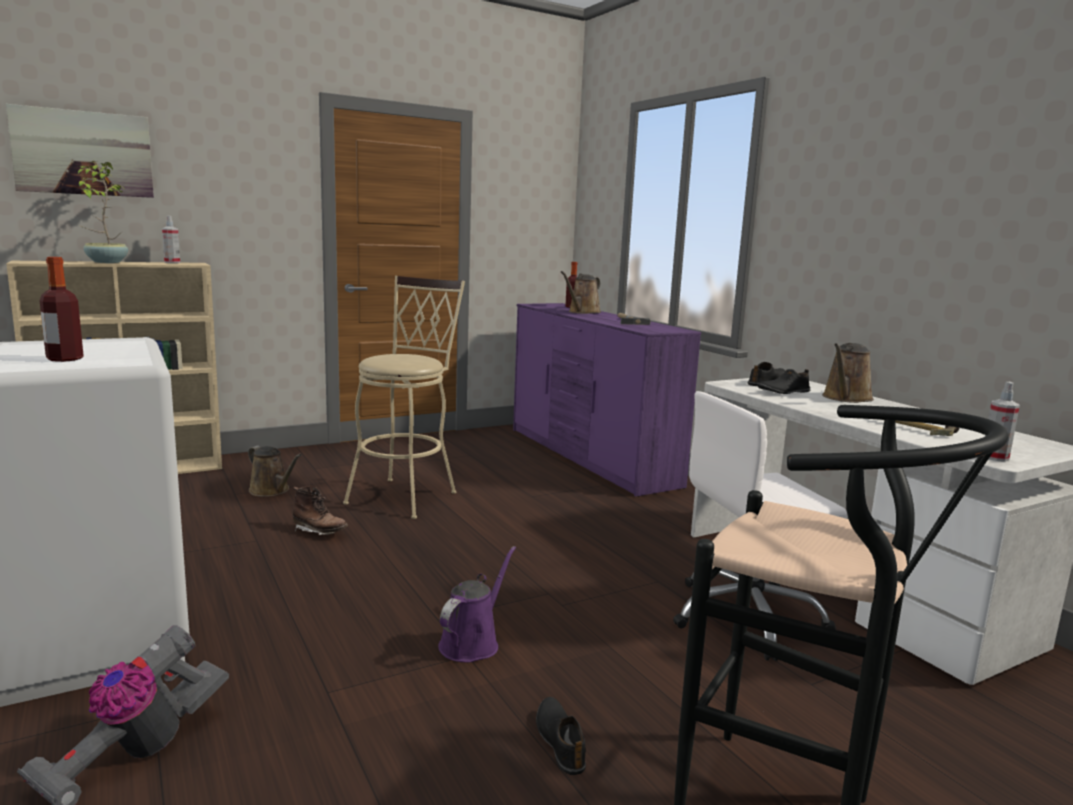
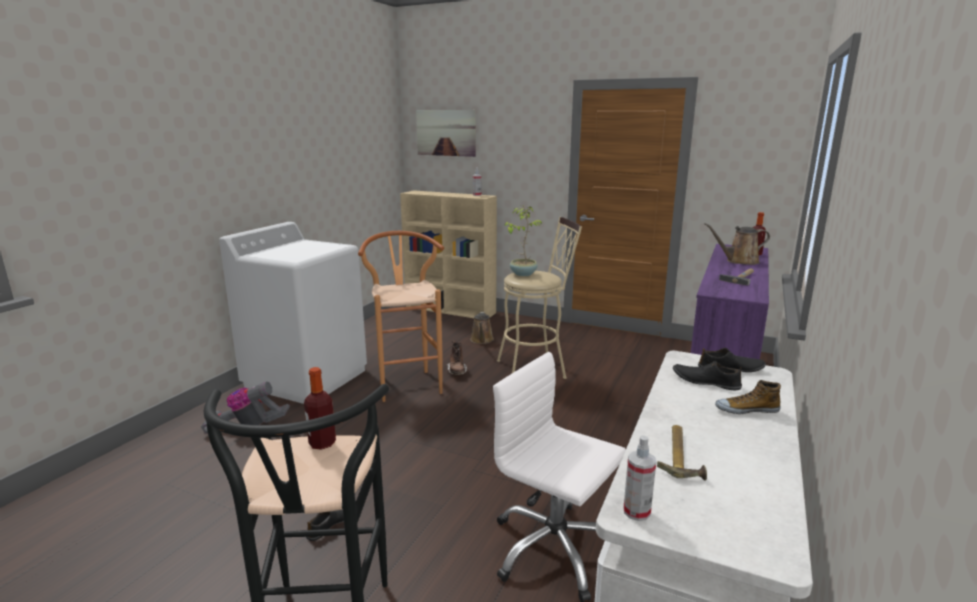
camera: 55 degrees right, 5 degrees up
bottle [40,257,84,362] -> bottle moved to [304,367,336,450]
potted plant [78,161,128,263] -> potted plant moved to [505,205,542,276]
purple watering can [438,546,516,663] -> none
brown watering can [822,343,874,403] -> shoe [715,380,781,414]
none -> brown stool [358,231,444,402]

